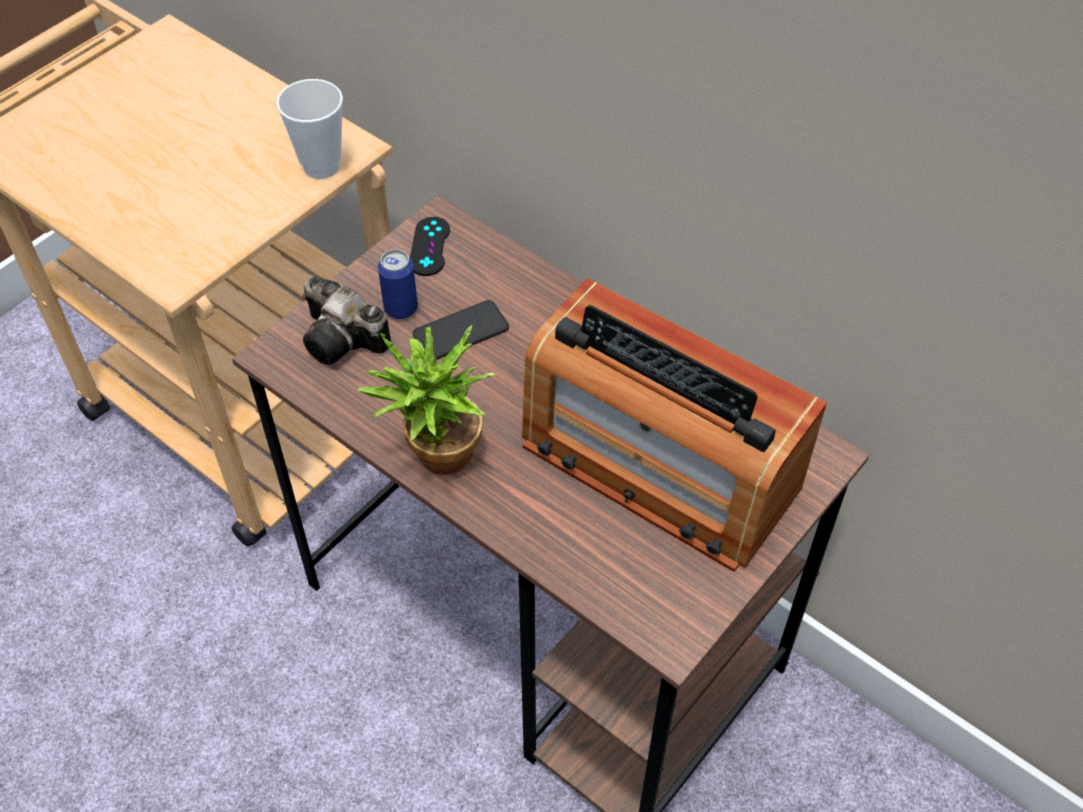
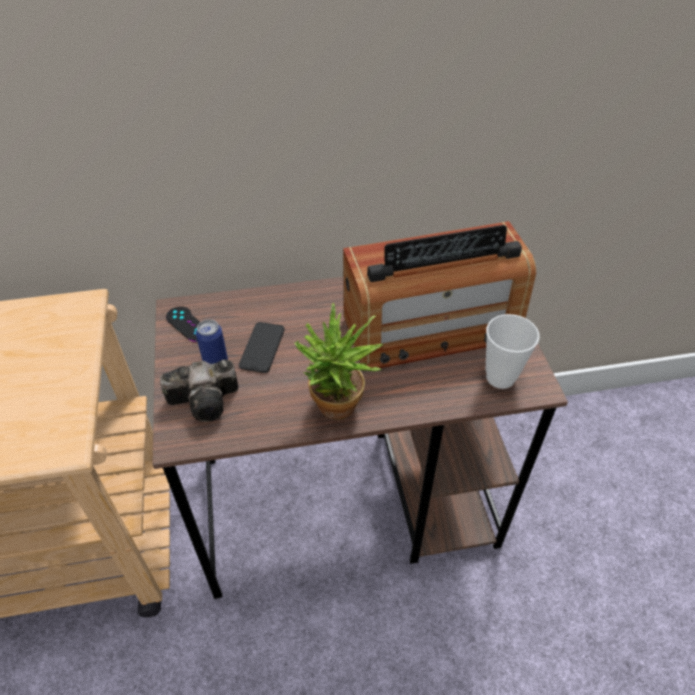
camera: 50 degrees left, 5 degrees down
cup [277,79,343,179] -> cup moved to [486,314,540,389]

